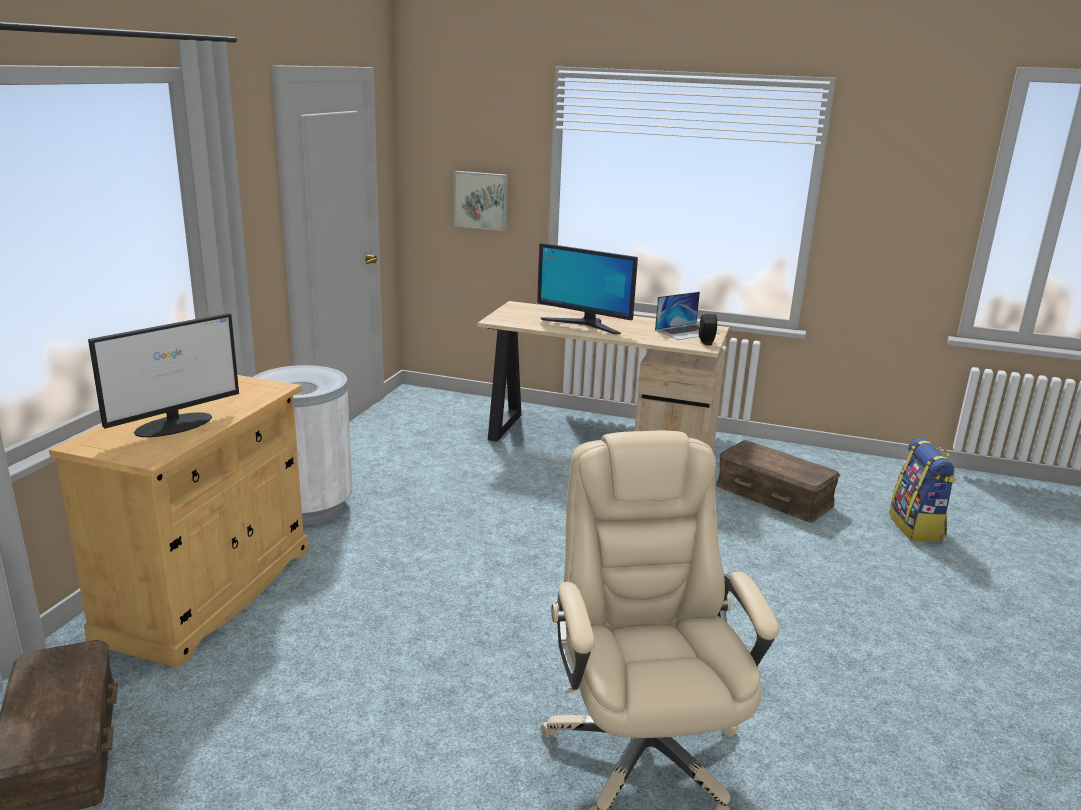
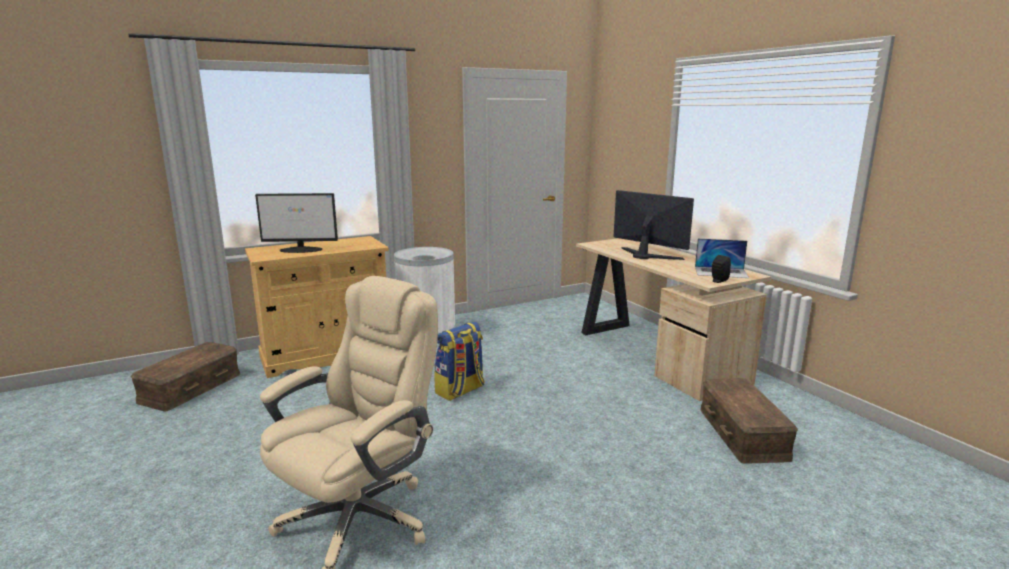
camera: 45 degrees right, 5 degrees down
picture [454,171,508,231] -> none
monitor [537,243,638,334] -> monitor turned 150 degrees clockwise [614,190,694,260]
backpack [889,438,956,542] -> backpack moved to [434,322,484,401]

